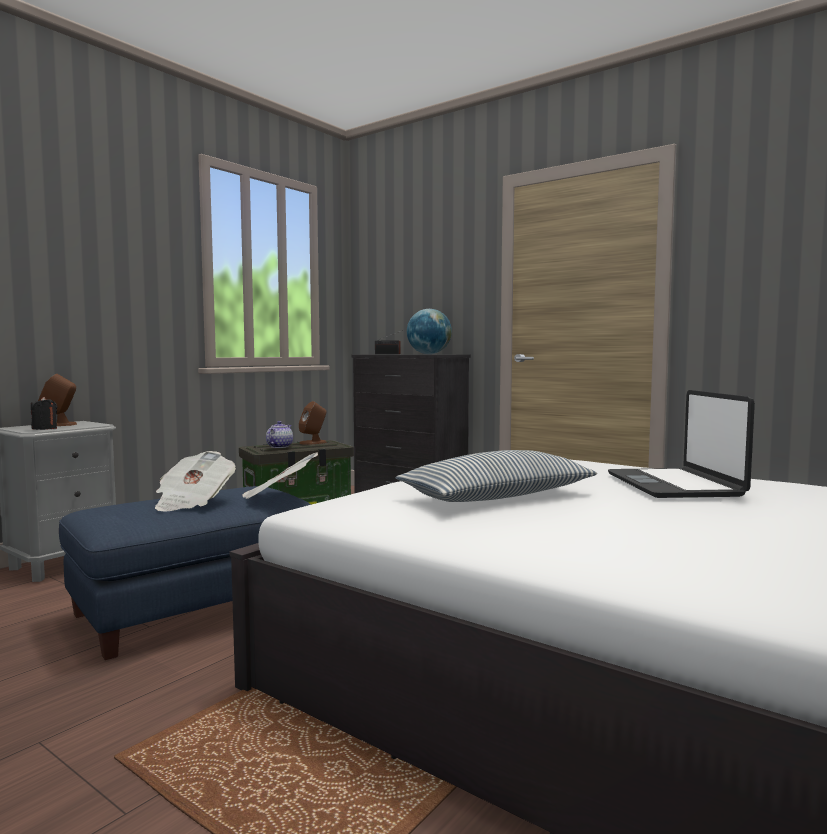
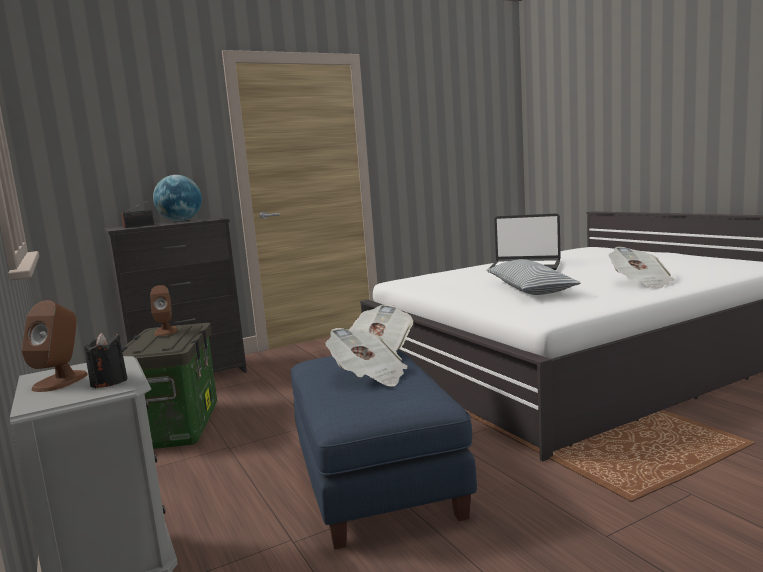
camera: 65 degrees left, 5 degrees up
teapot [266,421,293,448] -> none
none -> newspaper [608,247,675,289]

